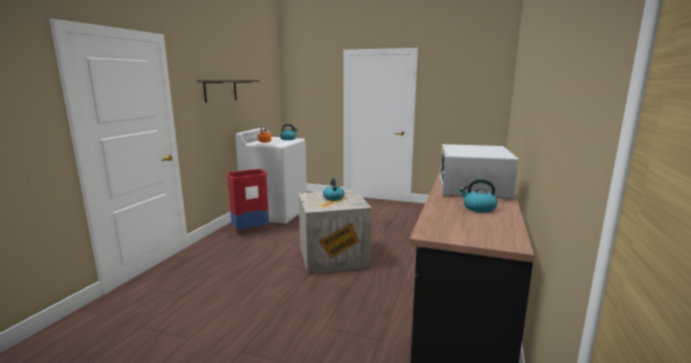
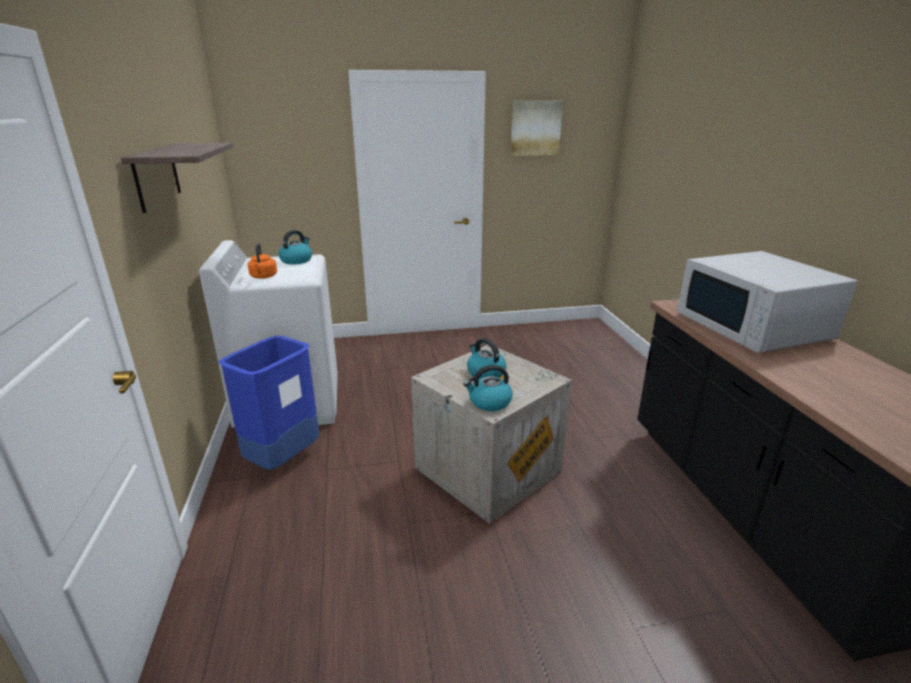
camera: 30 degrees left, 10 degrees up
red trash can [226,169,269,229] -> blue trash can [219,336,319,470]
kettle [459,179,497,213] -> kettle moved to [463,365,513,411]
none -> picture [510,101,563,156]

